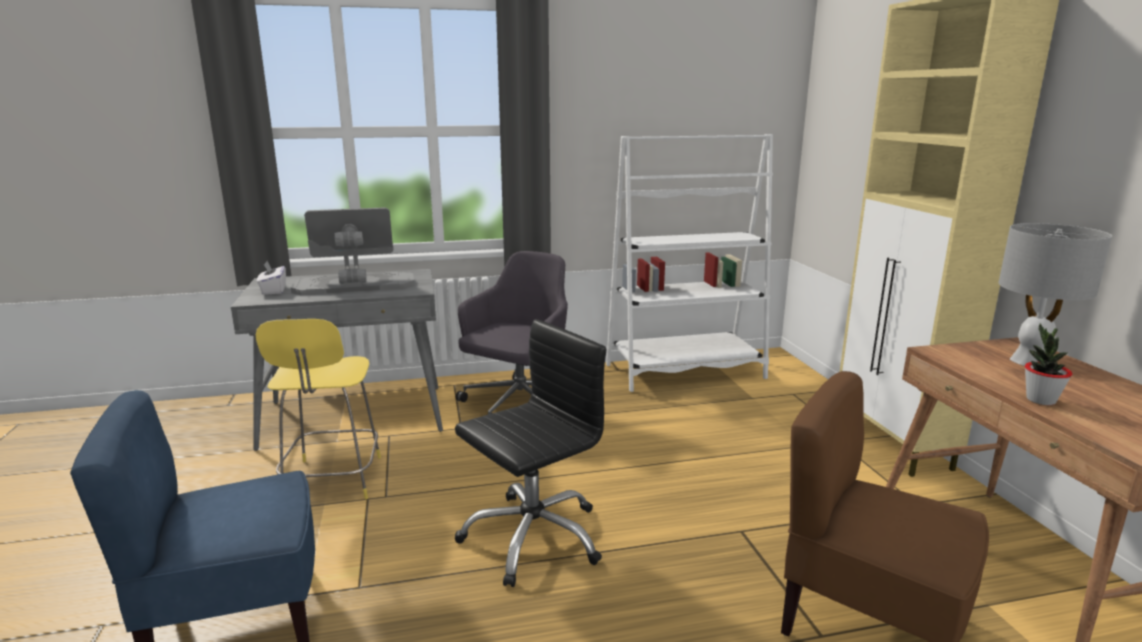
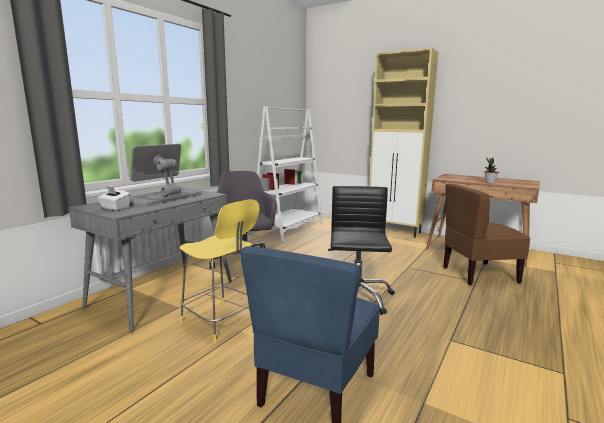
camera: 45 degrees left, 5 degrees down
grey table lamp [999,223,1112,366] -> none

